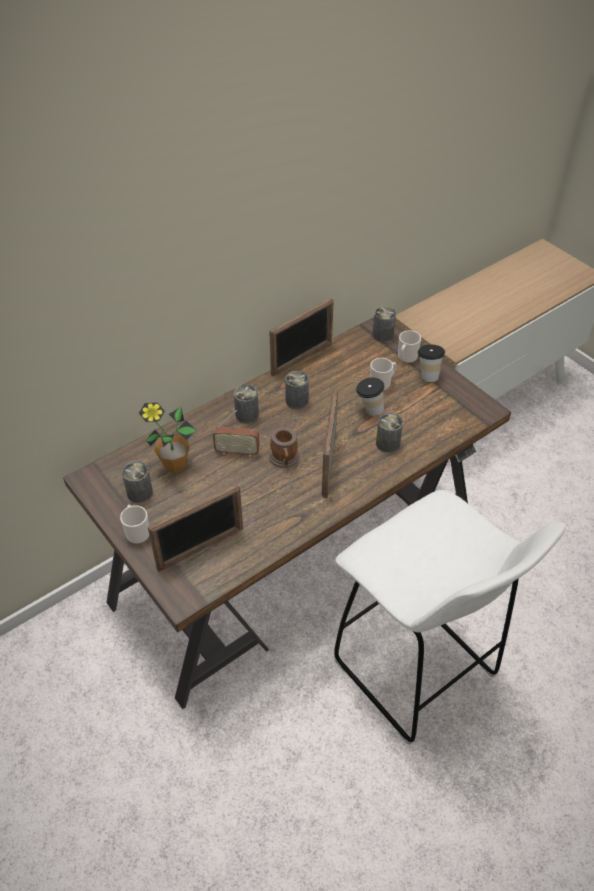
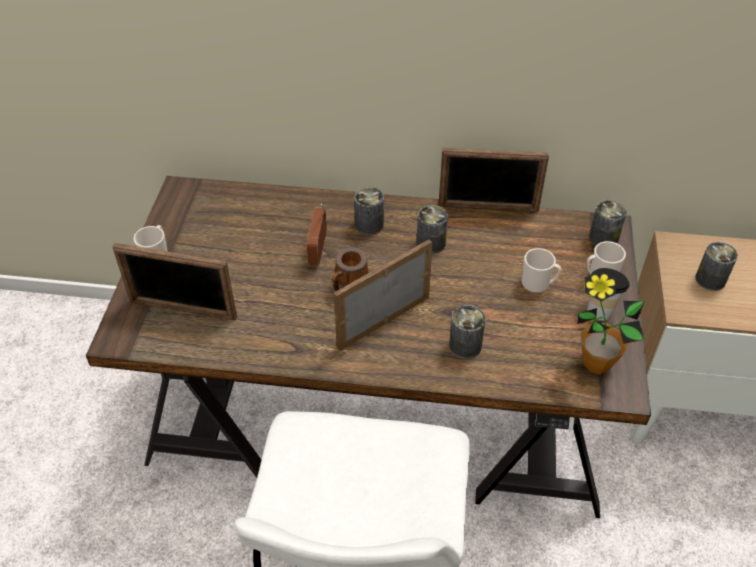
camera: 45 degrees right, 0 degrees up
can [122,461,153,503] -> can moved to [695,242,738,291]
potted plant [139,402,196,473] -> potted plant moved to [577,271,644,374]
radio [213,410,260,457] -> radio turned 45 degrees clockwise [307,203,328,266]
cup [356,377,384,416] -> none

